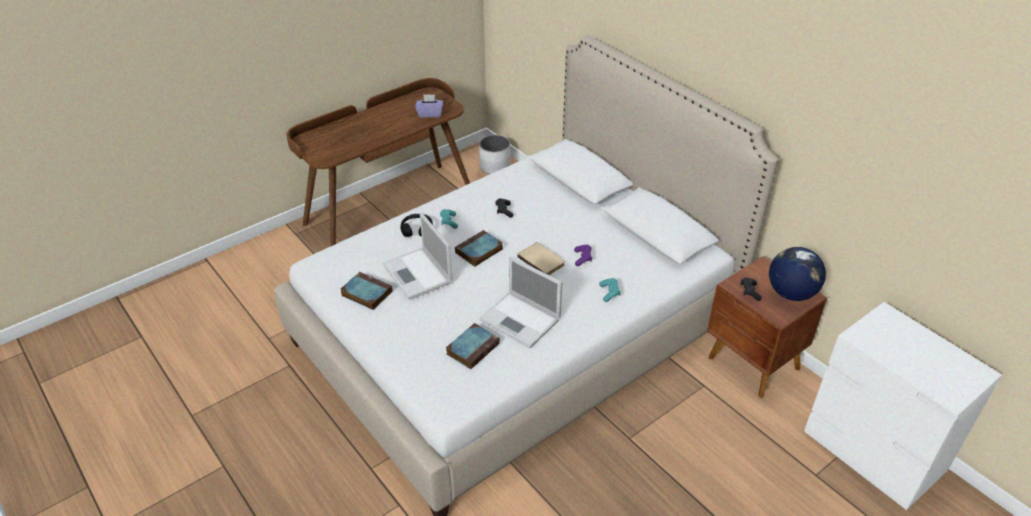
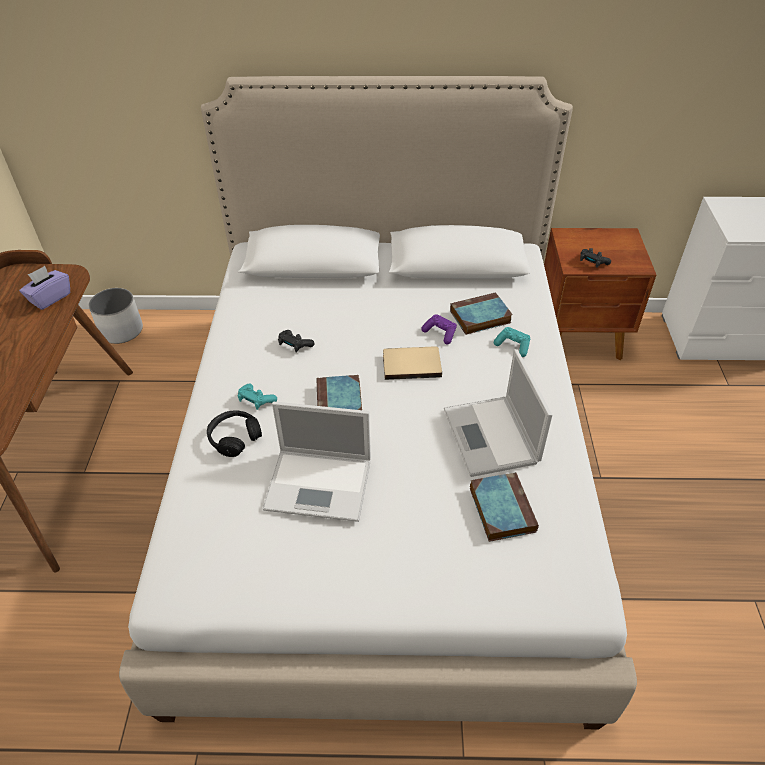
camera: 50 degrees left, 5 degrees up
book [340,272,393,310] -> book moved to [450,292,513,335]
laptop [479,256,562,348] -> laptop turned 90 degrees clockwise [444,349,552,477]
globe [769,247,826,301] -> none

